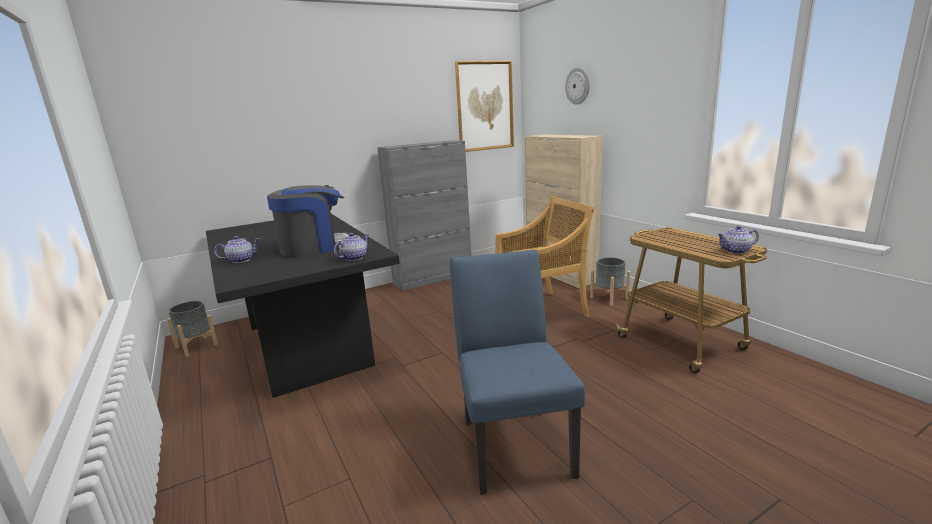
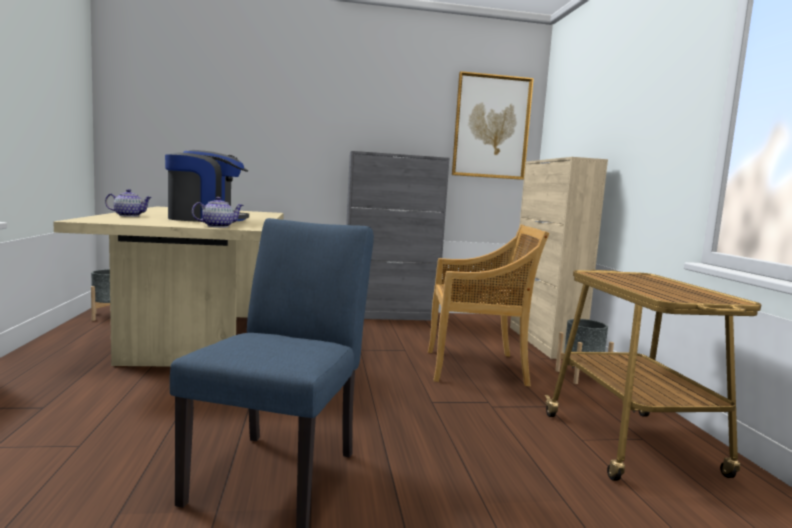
camera: 20 degrees right, 10 degrees down
black dining table [206,214,400,398] -> beige dining table [53,206,284,366]
wall clock [565,67,590,105] -> none
teapot [717,226,759,254] -> none

